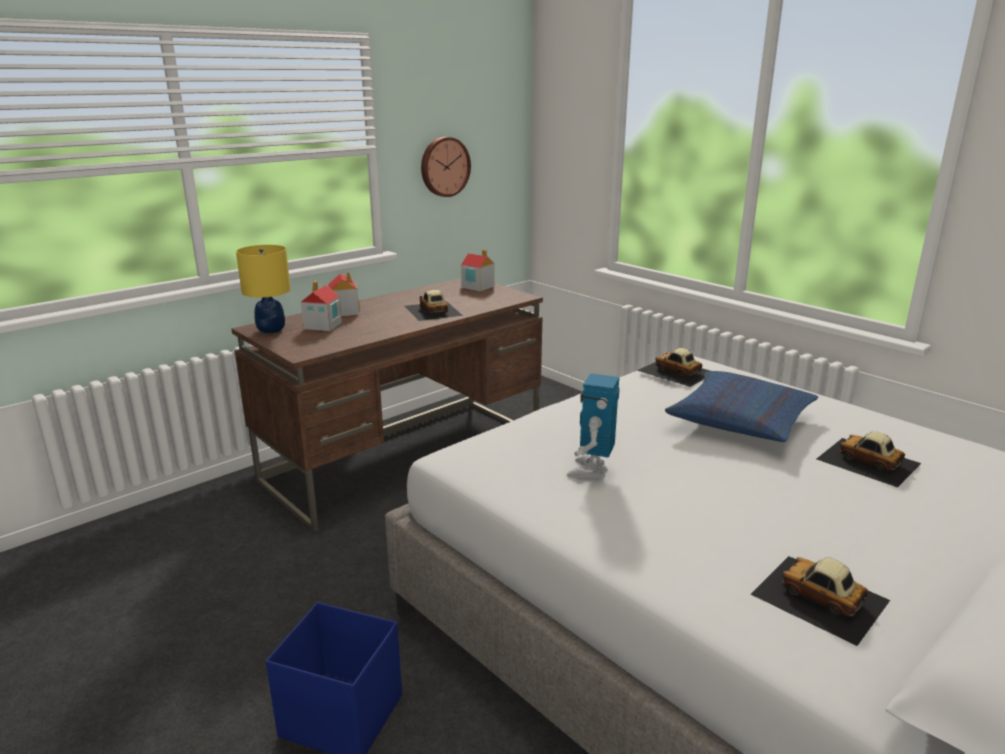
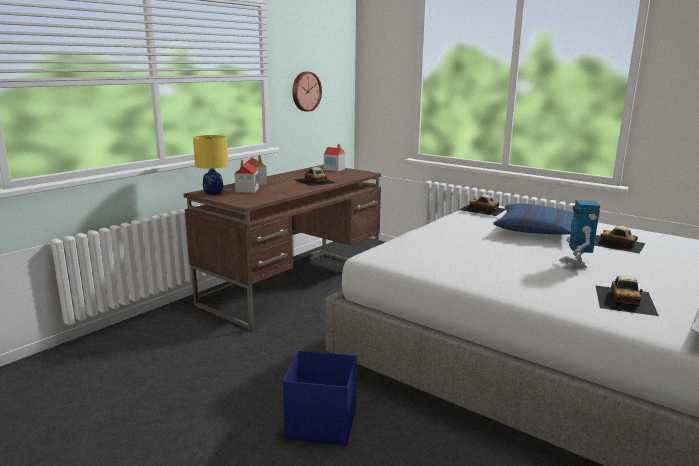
camera: 10 degrees left, 5 degrees down
toy robot [567,373,620,479] -> toy robot moved to [559,200,600,269]
toy car [751,556,890,646] -> toy car turned 105 degrees counterclockwise [595,276,659,316]

